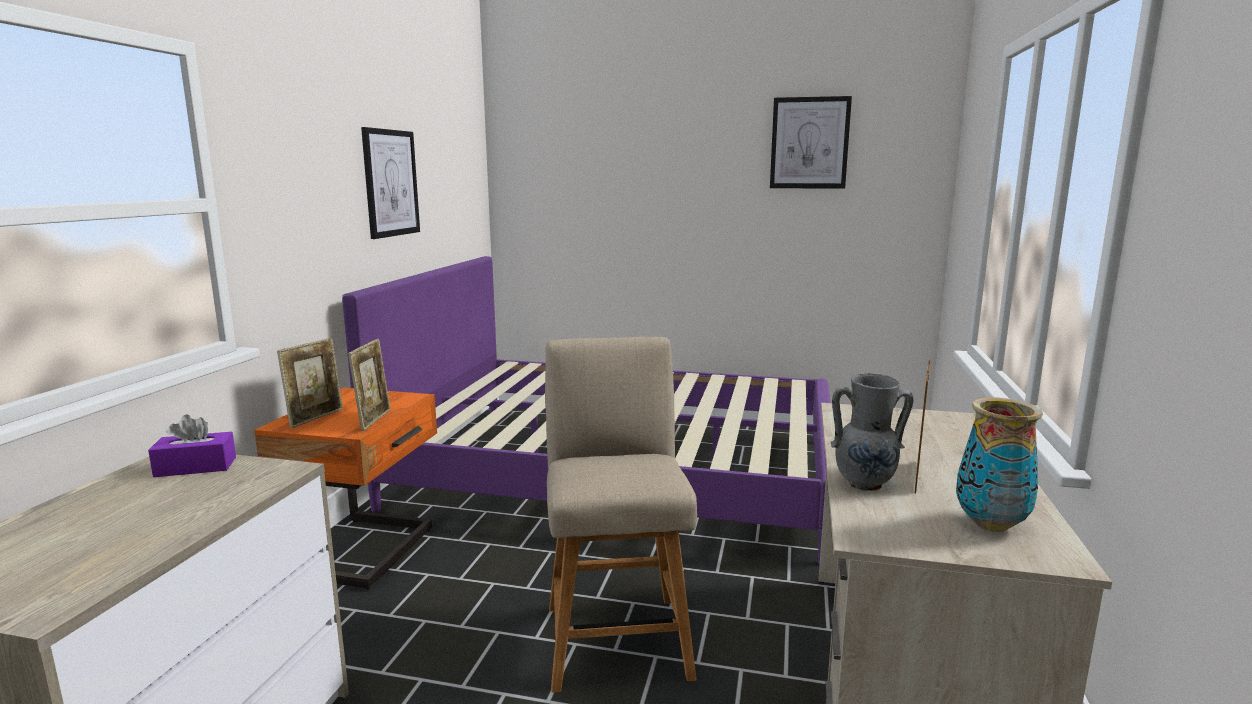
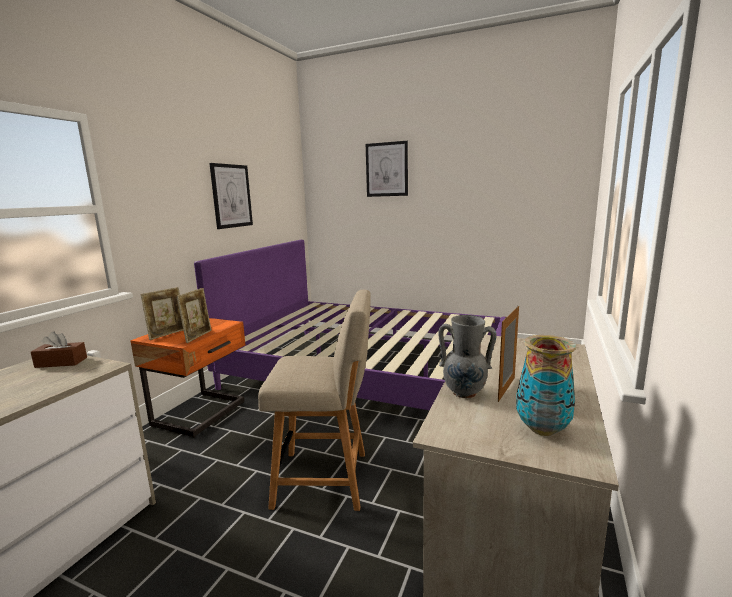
camera: 10 degrees right, 0 degrees up
purple tissue box [148,414,236,477] -> brown tissue box [31,331,87,368]
beige chair [545,337,697,692] -> beige chair turned 90 degrees clockwise [258,290,371,511]
picture [770,96,852,189] -> picture moved to [366,141,408,197]

